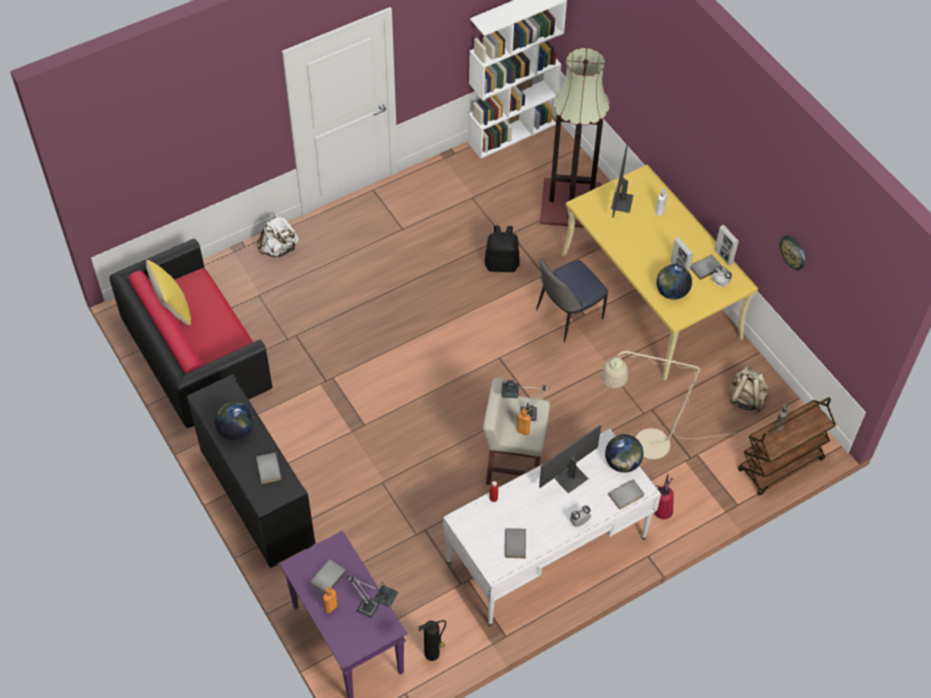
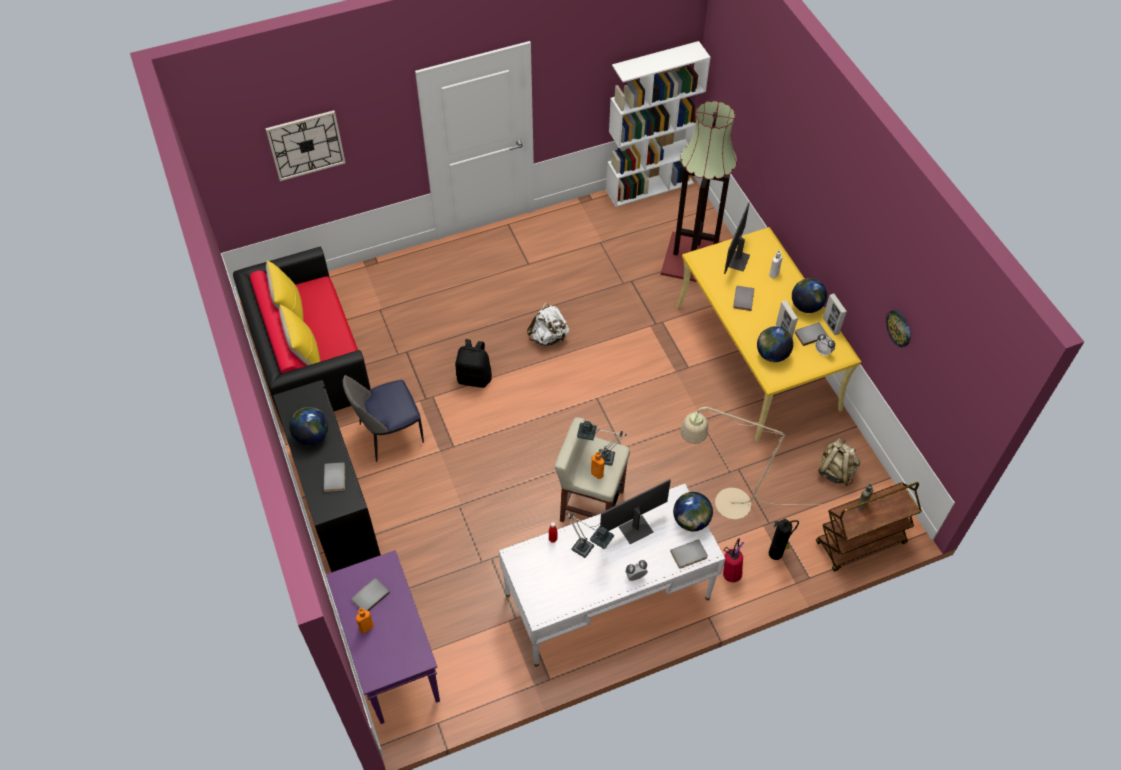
camera: 10 degrees right, 0 degrees up
white backpack [257,214,299,257] -> white backpack moved to [527,303,569,346]
table lamp [347,575,398,618] -> table lamp moved to [567,512,614,558]
fire extinguisher [418,620,446,661] -> fire extinguisher moved to [769,519,799,560]
black backpack [485,226,520,272] -> black backpack moved to [455,339,492,388]
grey book [505,528,526,558] -> grey book moved to [733,286,754,311]
chair [536,258,608,342] -> chair moved to [343,375,424,462]
none -> wall clock [265,110,346,181]
none -> yellow pillow [279,305,320,365]
none -> globe [792,278,827,313]

